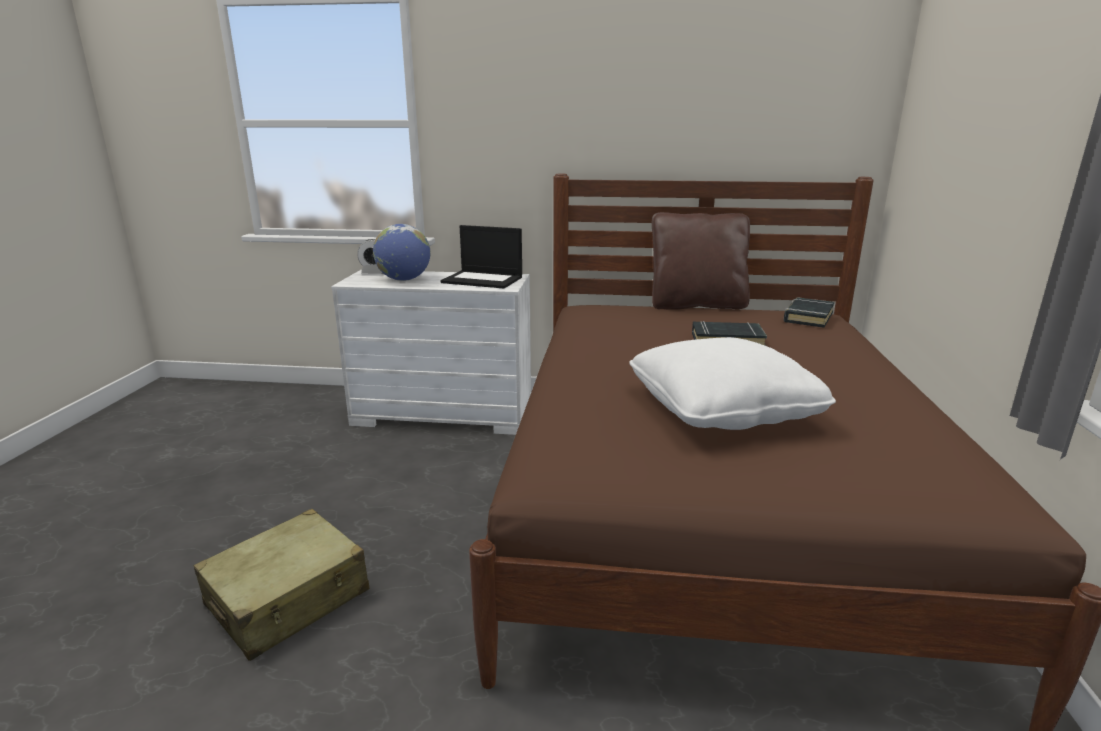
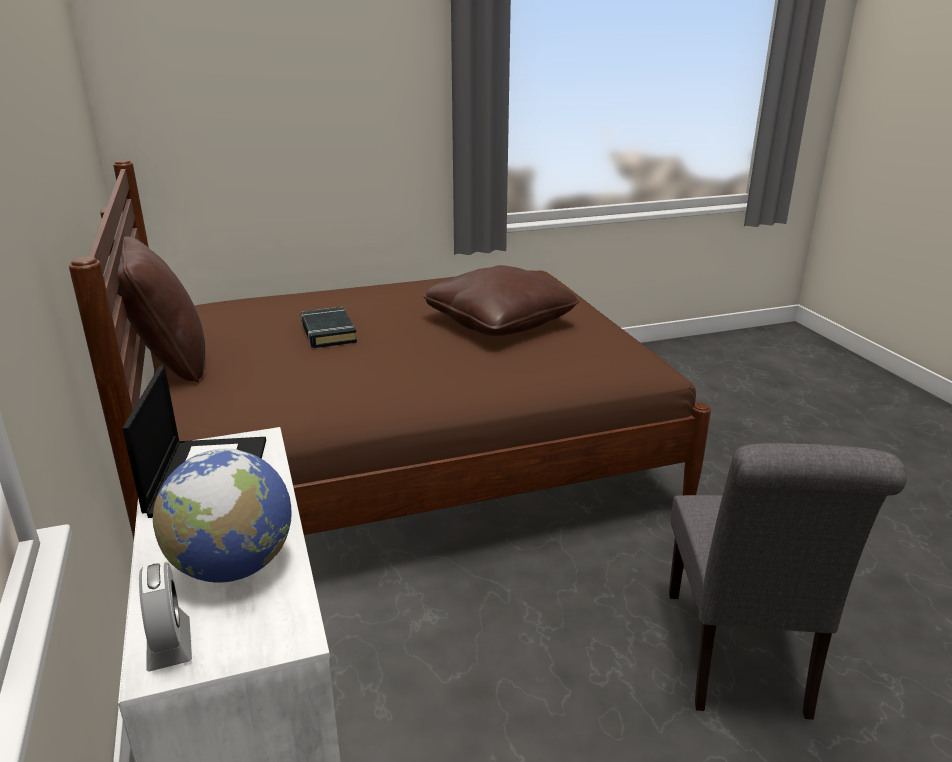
camera: 115 degrees left, 5 degrees up
beige suitcase [193,509,369,661] -> grey chair [669,443,907,720]
white pillow [629,337,836,430] -> brown pillow [424,265,579,336]
black book [784,297,835,328] -> none

